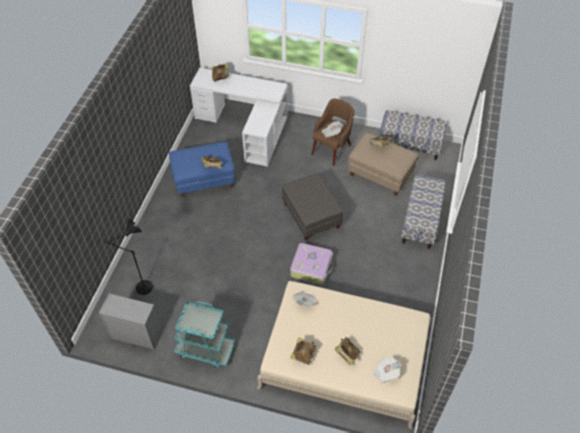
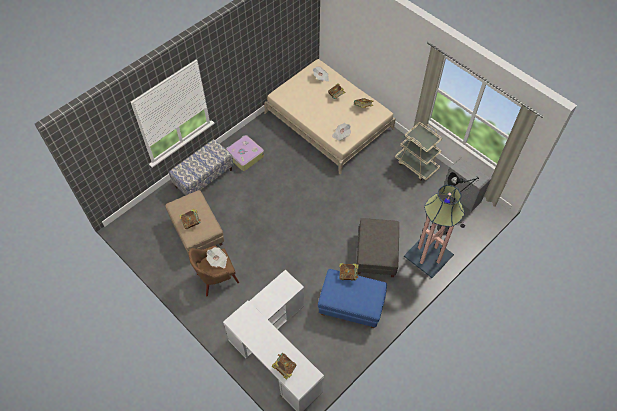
camera: 150 degrees left, 5 degrees up
turquoise cart [174,301,236,367] -> beige cart [395,122,442,181]
grey ottoman [282,173,343,241] -> grey ottoman moved to [357,218,399,277]
suitcase [290,243,334,285] -> suitcase moved to [226,135,264,171]
bench [380,110,446,160] -> none
none -> floor lamp [404,185,465,278]

